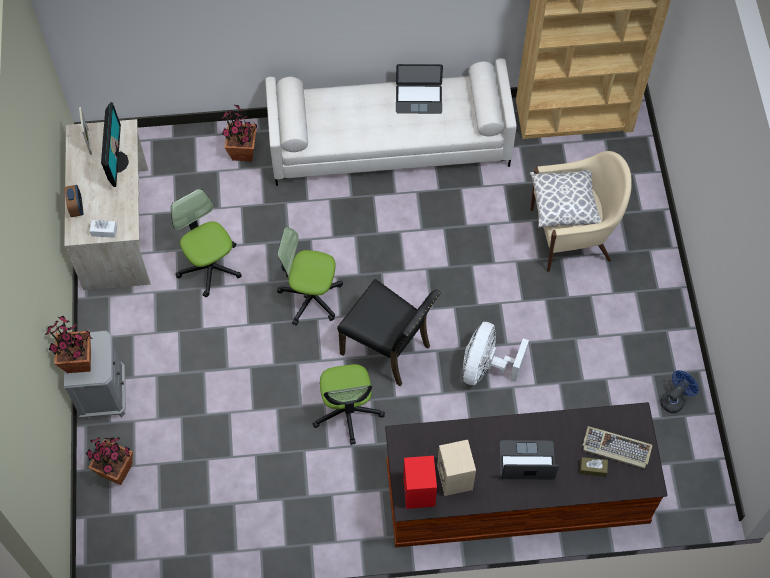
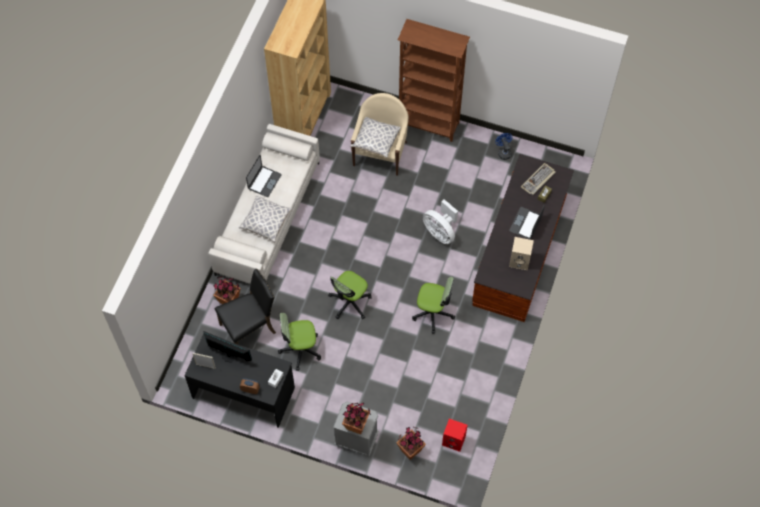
camera: 65 degrees left, 0 degrees up
beige desk [64,119,150,290] -> black desk [184,333,295,428]
black chair [337,279,441,386] -> black chair moved to [215,269,276,345]
red speaker [403,456,437,509] -> red speaker moved to [442,419,468,452]
none -> pillow [239,195,292,243]
none -> brown bookcase [398,19,470,142]

